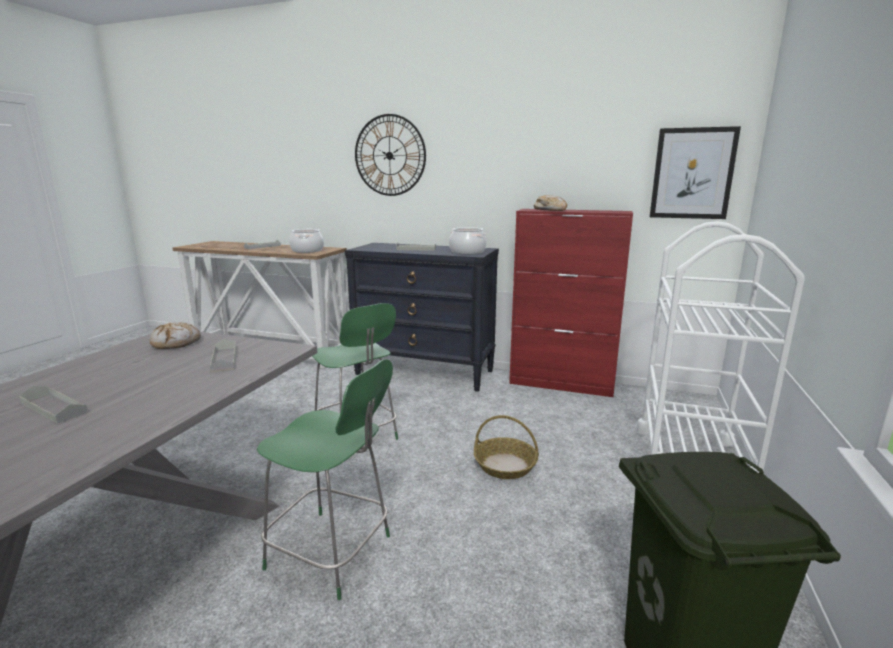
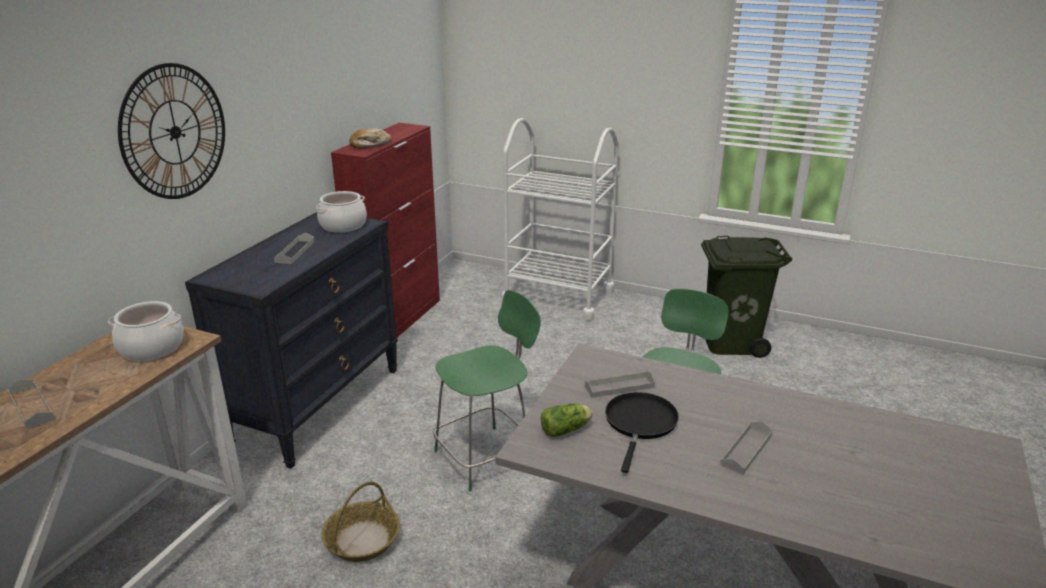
camera: 85 degrees left, 10 degrees up
bread [150,322,201,349] -> lettuce [541,403,593,437]
basket [474,415,539,479] -> basket moved to [321,482,400,562]
picture [650,126,741,219] -> none
none -> black frying pan [605,392,679,473]

